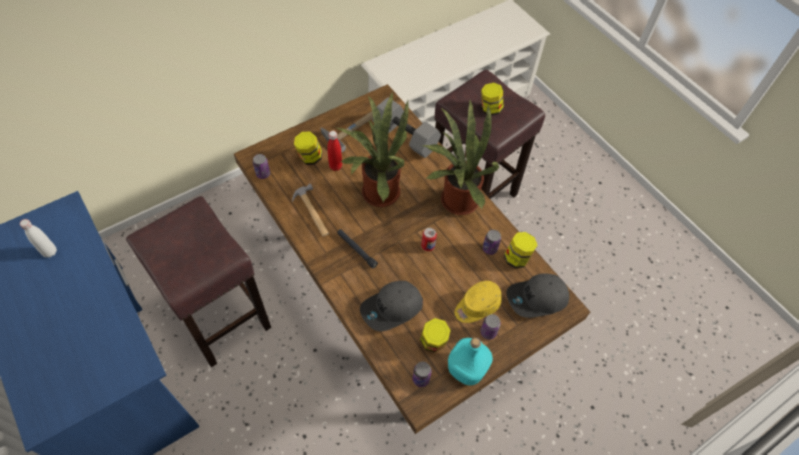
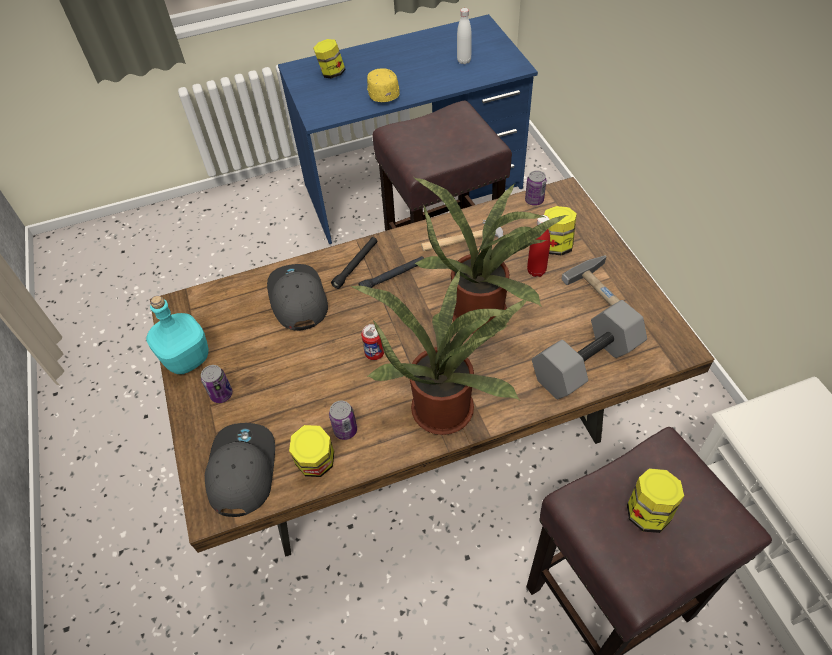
camera: 110 degrees right, 5 degrees down
can [413,362,432,387] -> none
jar [420,318,451,352] -> jar moved to [313,39,346,79]
yellow cap [454,281,502,323] -> yellow cap moved to [367,68,400,102]
none -> black flashlight [331,237,377,289]

